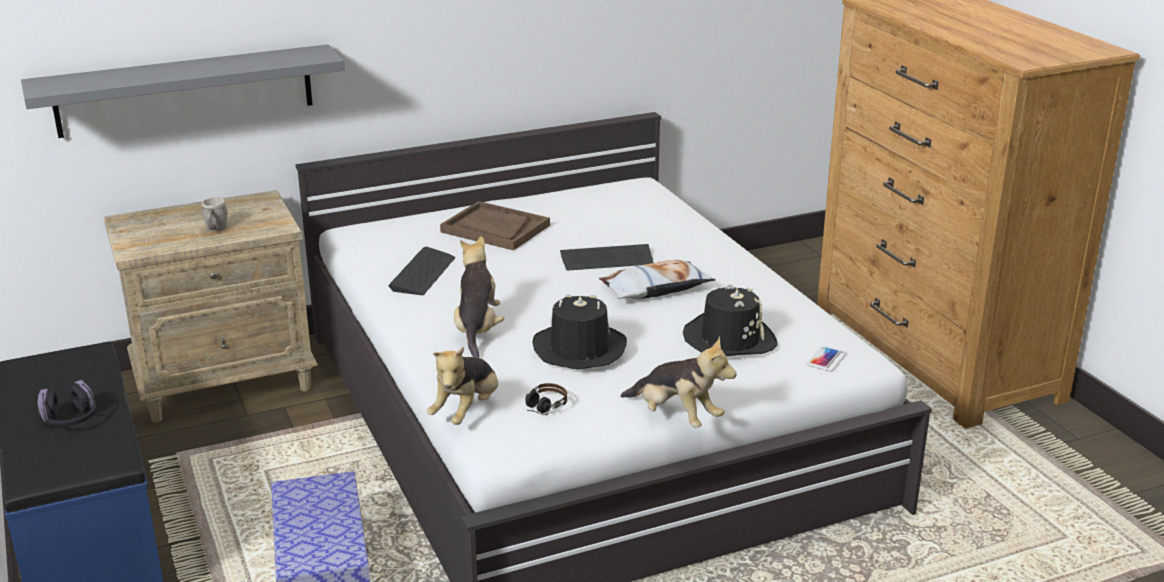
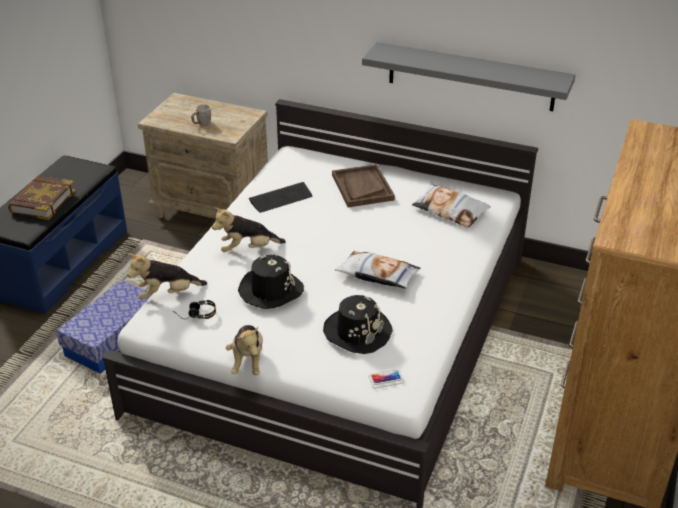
camera: 45 degrees right, 10 degrees up
grey shelf [21,44,345,138] -> grey shelf moved to [362,42,575,111]
headphones [37,380,97,427] -> book [8,176,76,220]
plush toy [454,236,504,358] -> plush toy turned 150 degrees counterclockwise [212,207,286,252]
keyboard [560,244,653,271] -> none
none -> pillow [412,184,491,228]

